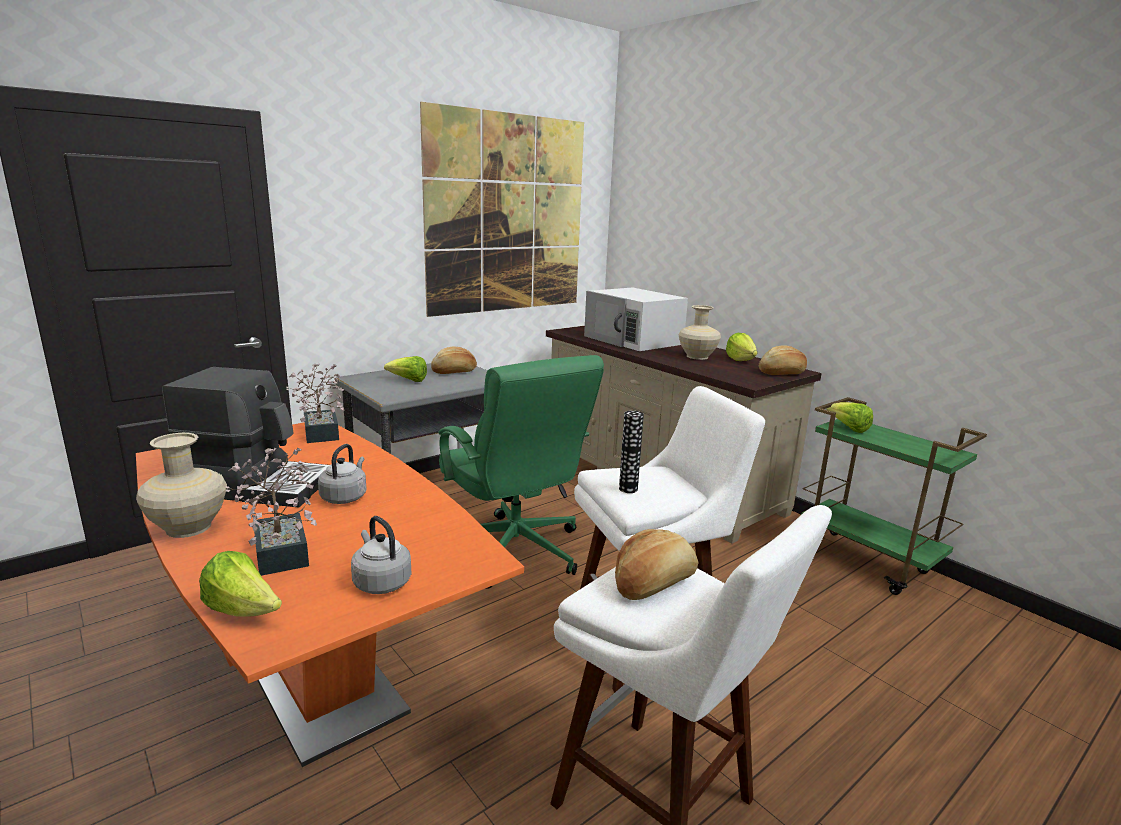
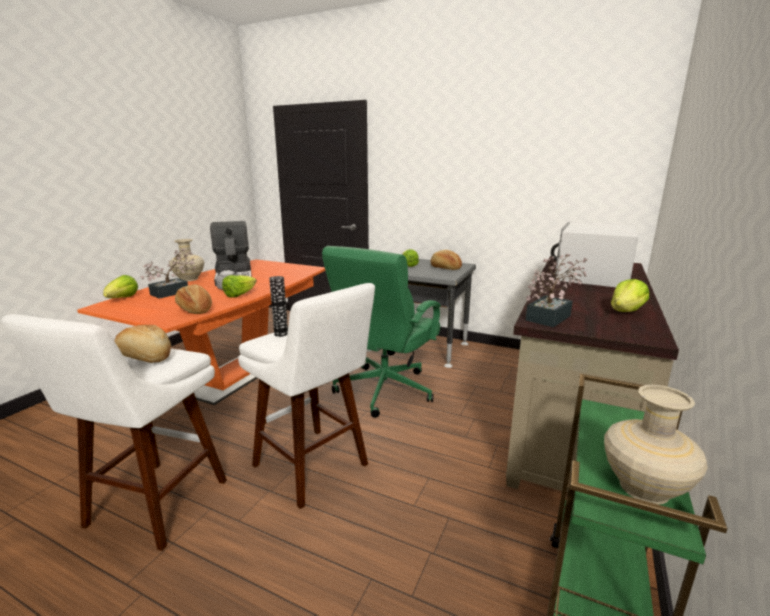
camera: 65 degrees right, 0 degrees up
potted plant [286,363,344,443] -> potted plant moved to [526,253,587,327]
grey kettle [351,516,411,594] -> none
picture [420,102,584,317] -> none
beige vase [679,305,721,360] -> beige vase moved to [604,385,708,505]
bread [759,345,807,375] -> bread moved to [175,284,212,314]
lettuce [826,402,873,433] -> lettuce moved to [222,275,257,298]

